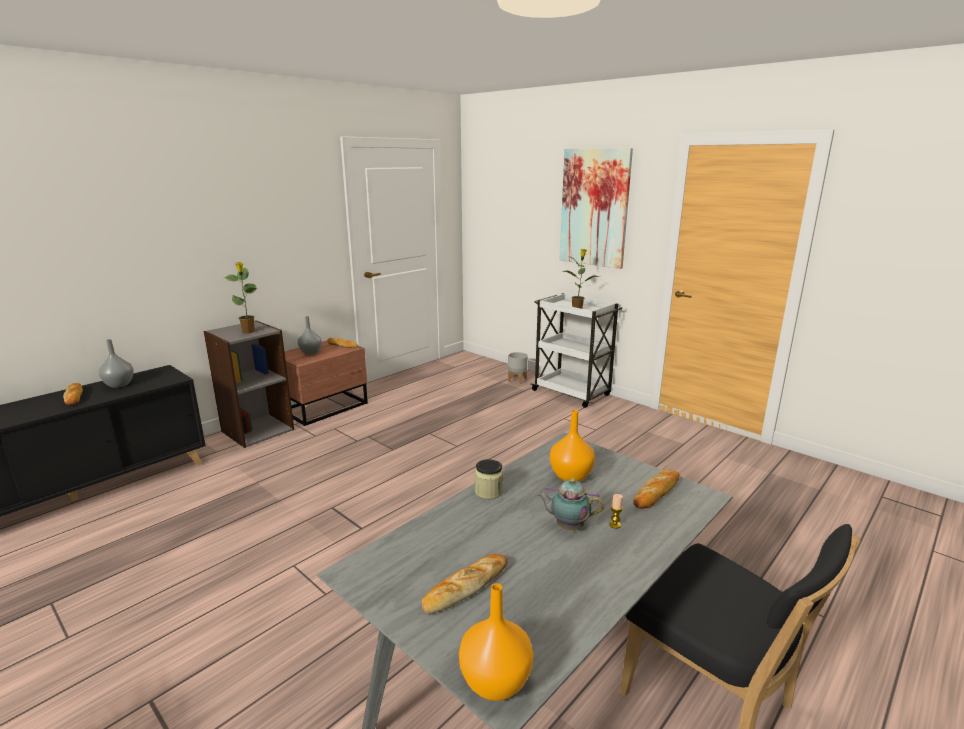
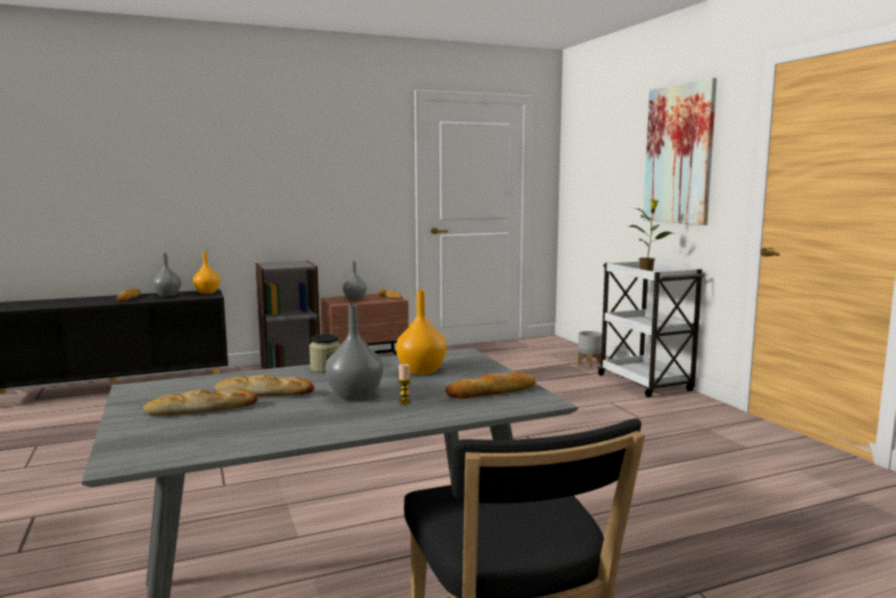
camera: 25 degrees right, 10 degrees down
potted plant [224,262,257,333] -> none
orange vase [459,583,533,701] -> orange vase moved to [193,251,220,294]
teapot [537,478,604,530] -> grey vase [325,305,383,401]
none -> bread [215,374,315,396]

